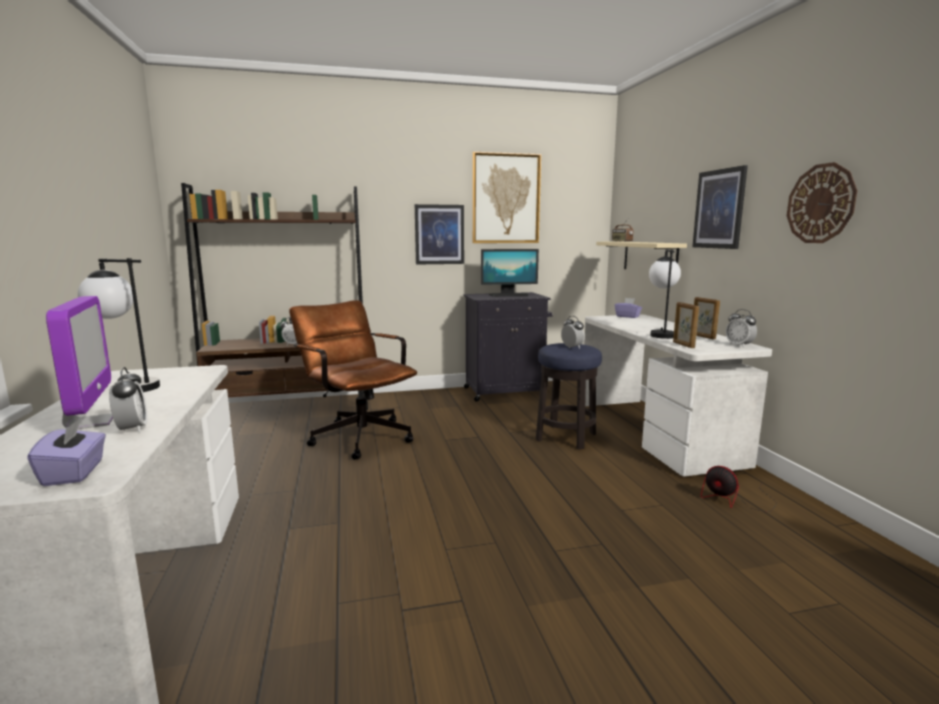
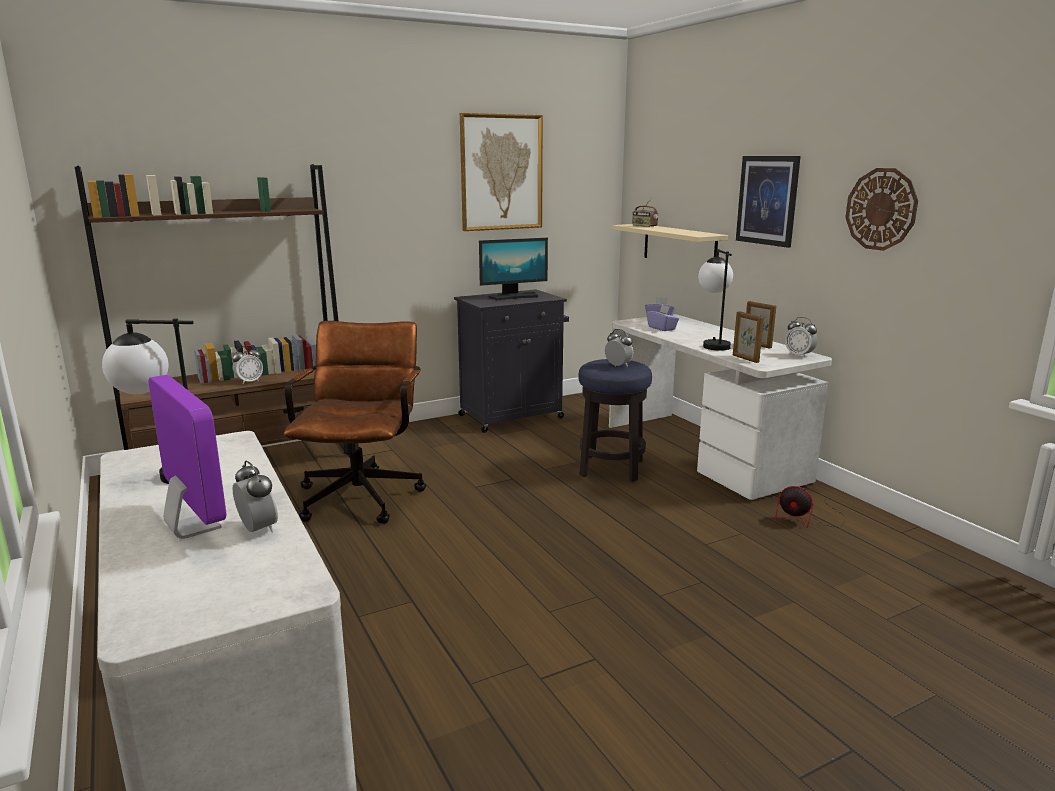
camera: 15 degrees left, 5 degrees up
purple tissue box [27,418,106,486] -> purple tissue box moved to [646,305,679,331]
brown office chair [289,300,417,460] -> brown office chair turned 60 degrees clockwise [284,321,426,524]
picture [415,204,464,265] -> none

